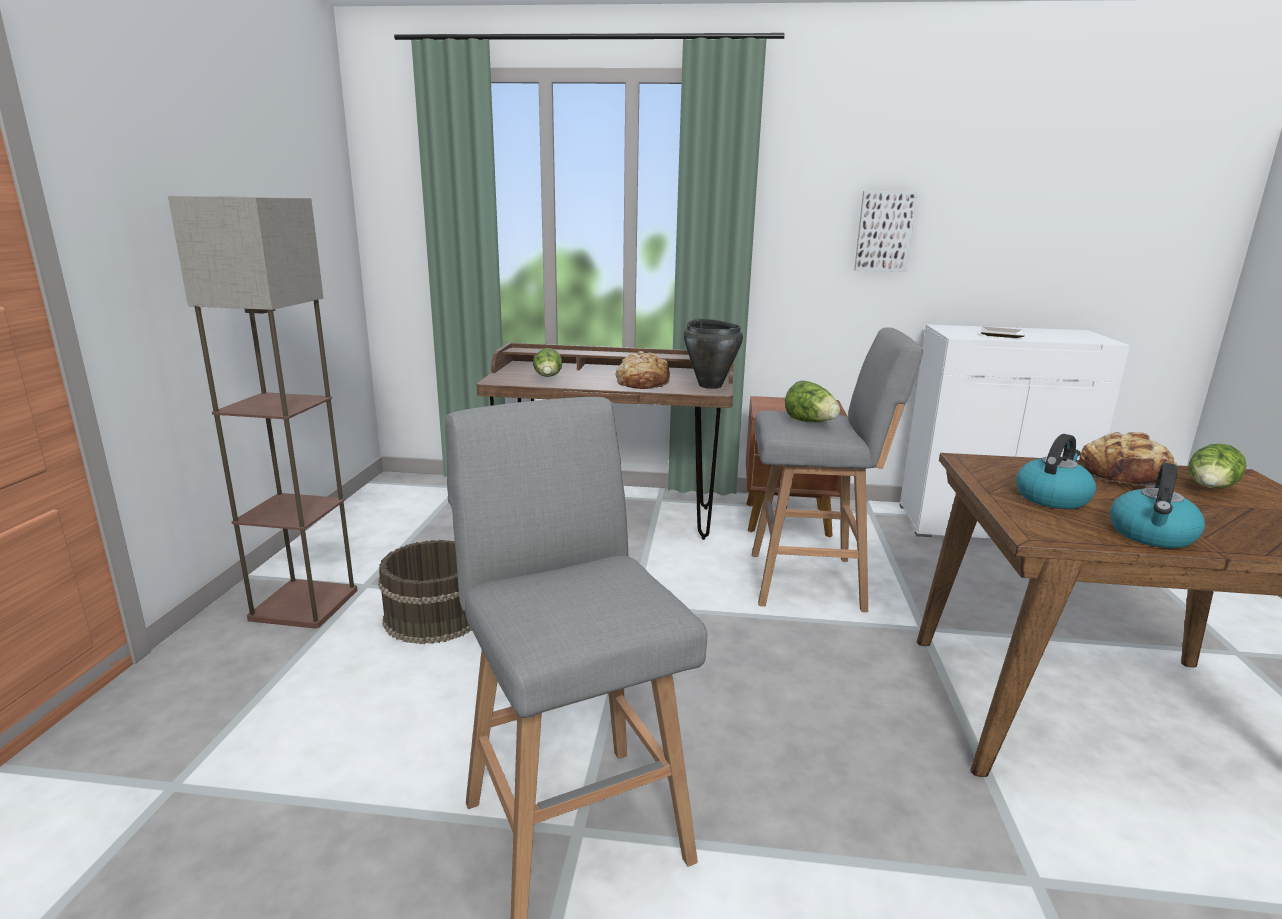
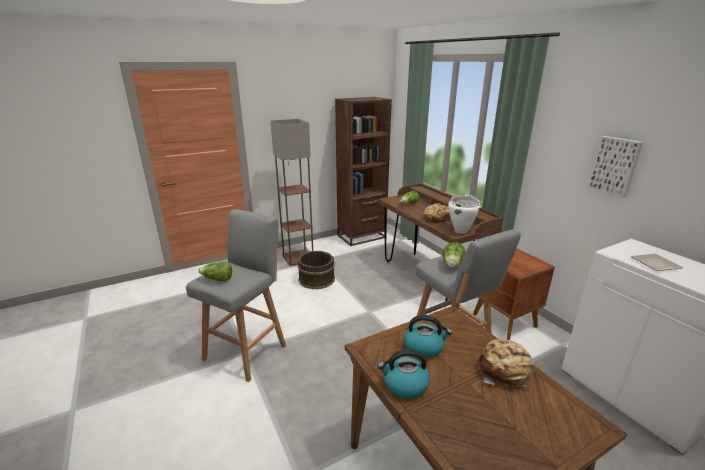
camera: 55 degrees right, 5 degrees up
black cooking pot [684,319,743,389] -> white cooking pot [448,195,480,233]
lettuce [1188,443,1246,489] -> lettuce moved to [198,262,232,282]
none -> brown bookcase [335,97,392,246]

